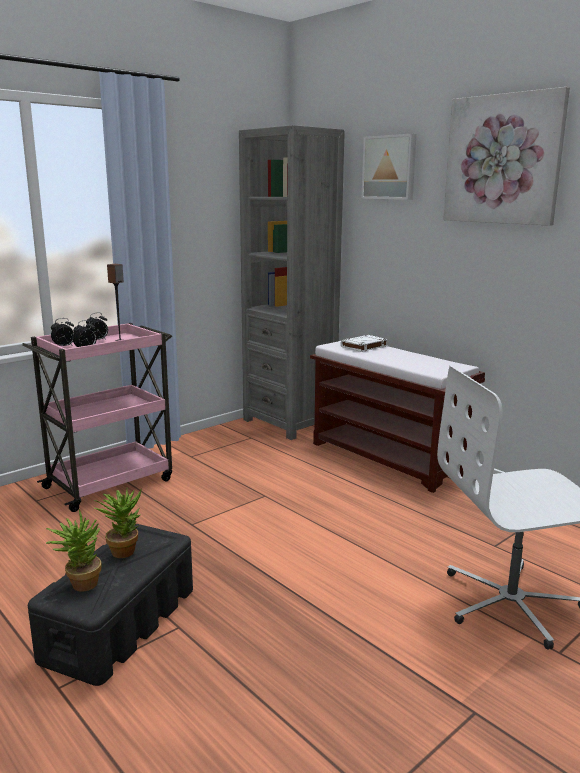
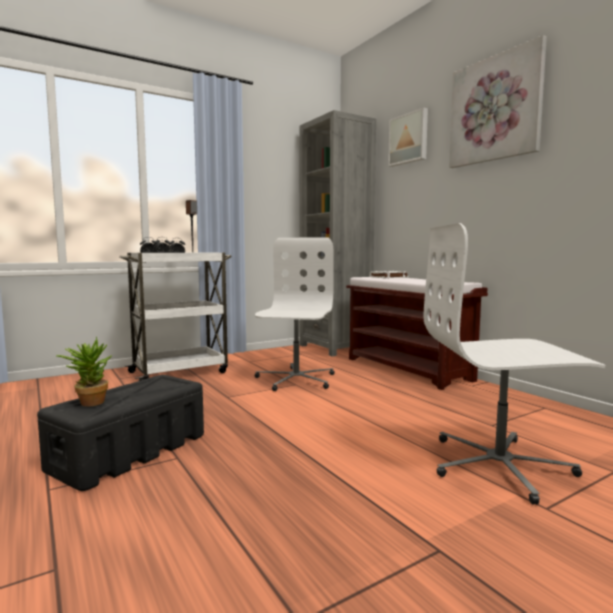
camera: 10 degrees right, 10 degrees down
pink cart [22,323,172,512] -> white cart [119,252,232,381]
potted plant [94,488,142,558] -> none
none -> white office chair [254,237,335,391]

